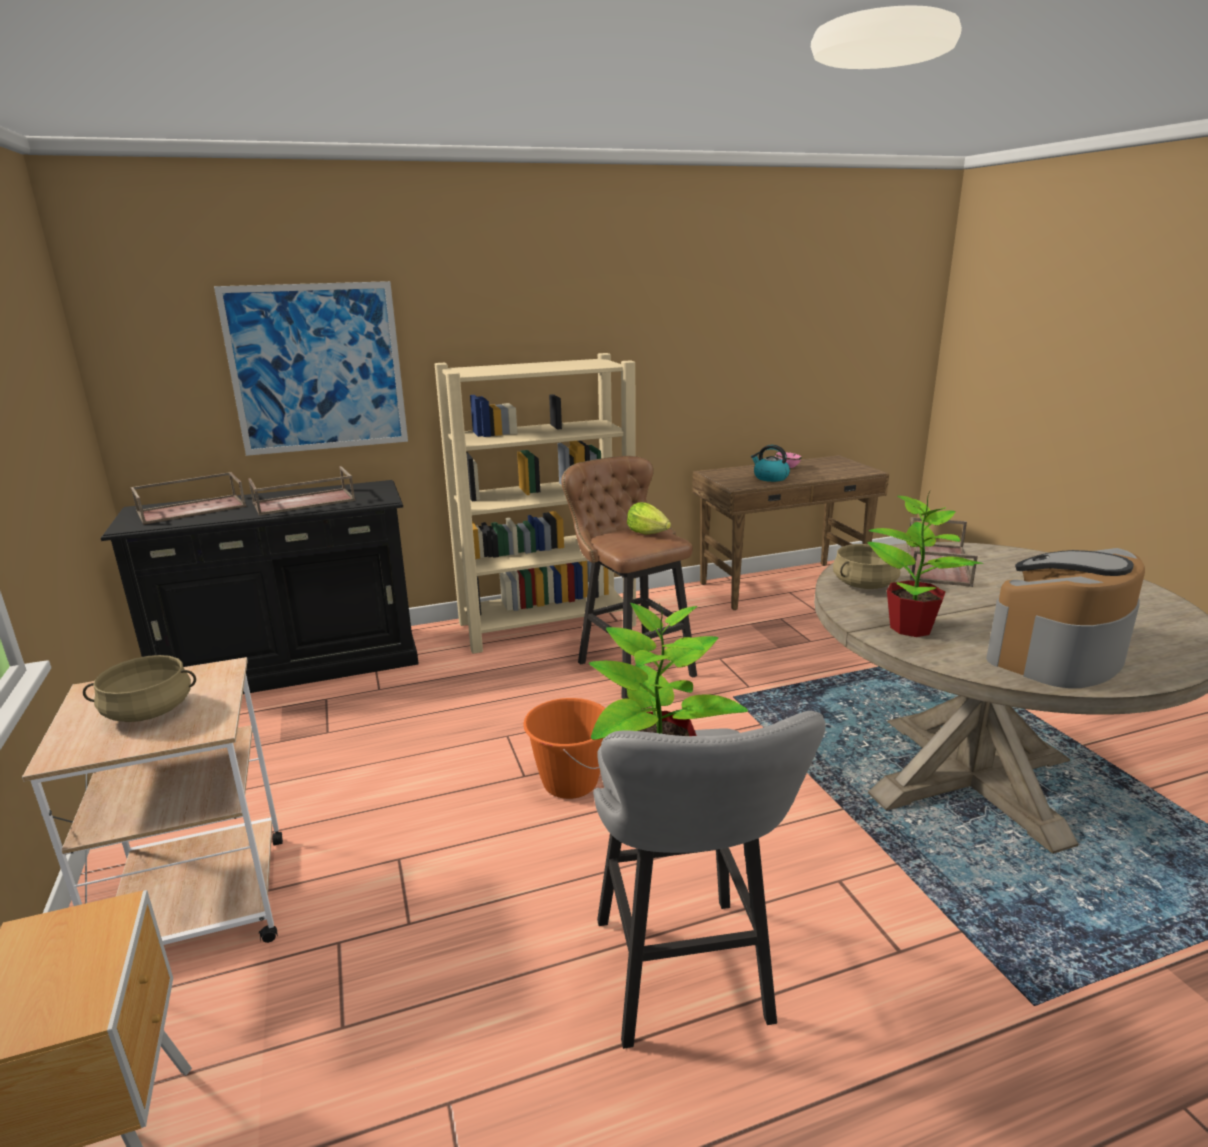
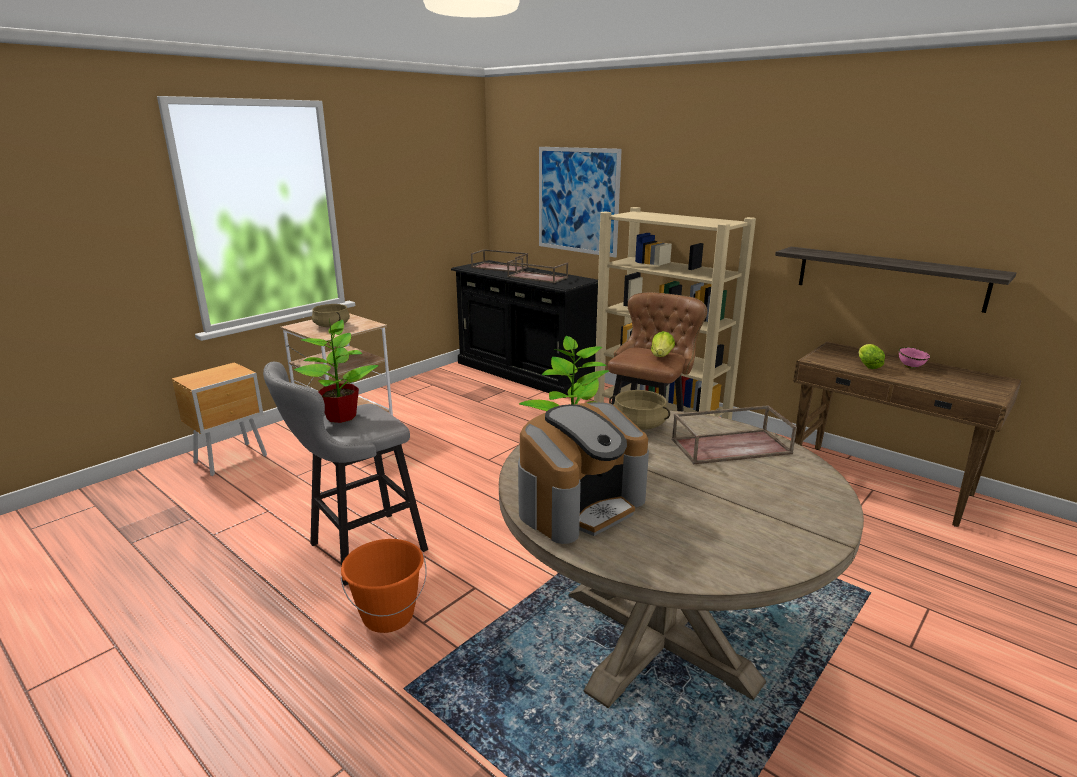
camera: 60 degrees right, 0 degrees up
orange bucket [523,698,605,799] -> orange bucket moved to [341,539,427,633]
kettle [751,445,790,482] -> lettuce [859,344,885,369]
coffee machine [986,548,1145,688] -> coffee machine turned 120 degrees clockwise [518,402,649,544]
none -> shelf [775,247,1016,313]

